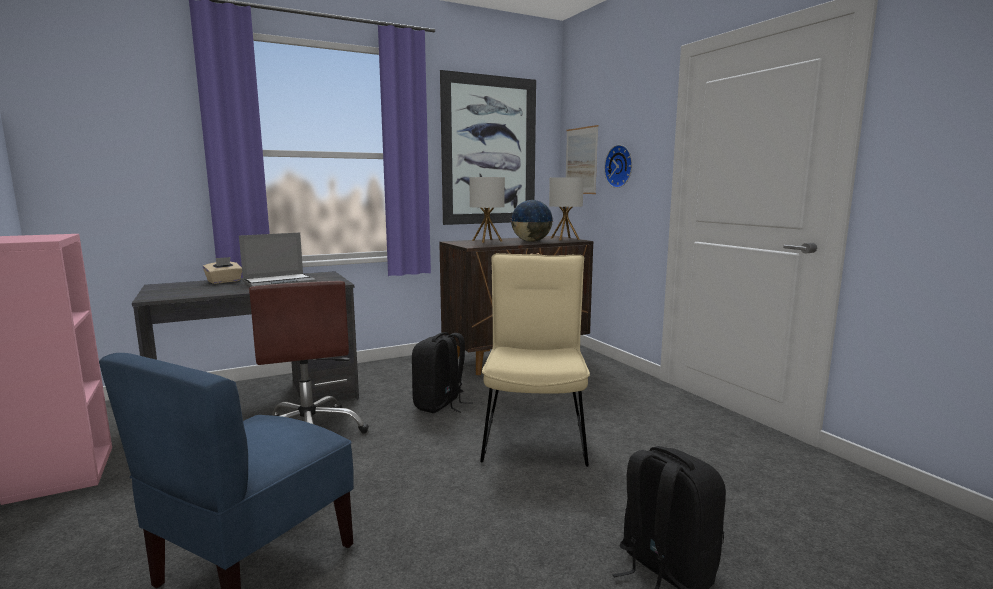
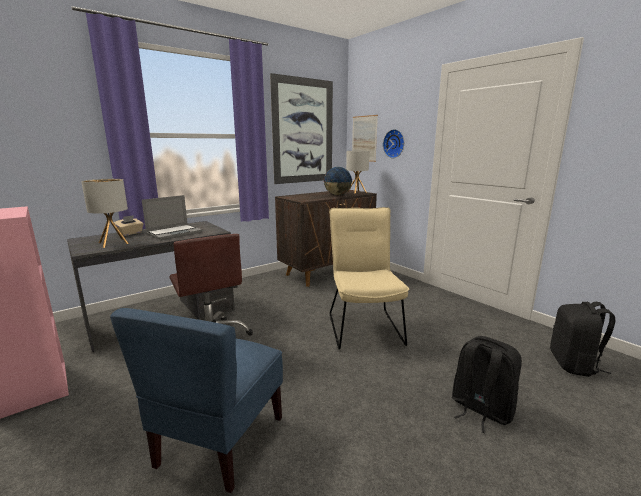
camera: 10 degrees left, 5 degrees up
black backpack [412,332,473,413] -> black backpack moved to [550,302,615,377]
table lamp [469,177,505,243] -> table lamp moved to [81,179,129,248]

